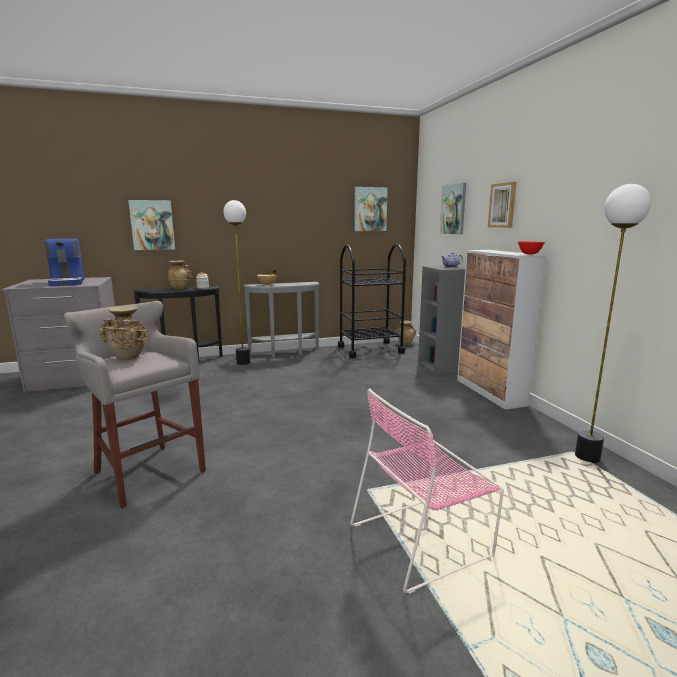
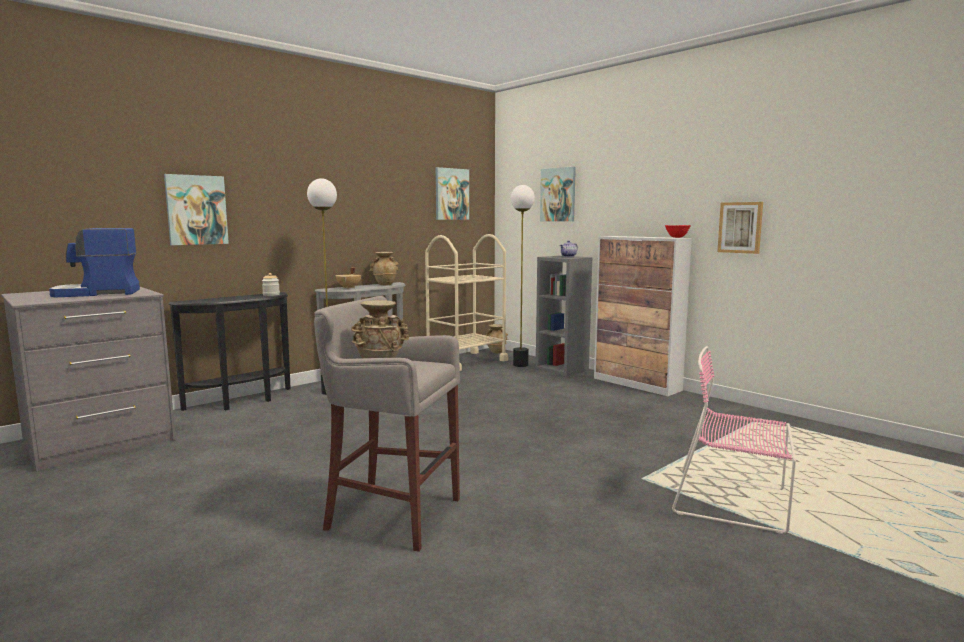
camera: 25 degrees left, 5 degrees down
coffee machine [45,239,85,286] -> coffee machine turned 120 degrees clockwise [49,228,140,297]
beige vase [168,260,192,290] -> beige vase moved to [369,252,399,285]
black cart [338,244,406,358] -> beige cart [425,234,508,371]
pink chair [350,389,504,594] -> pink chair turned 75 degrees clockwise [672,346,796,534]
picture [488,182,516,228] -> picture moved to [717,202,763,254]
floor lamp [575,184,651,463] -> floor lamp moved to [511,185,535,367]

